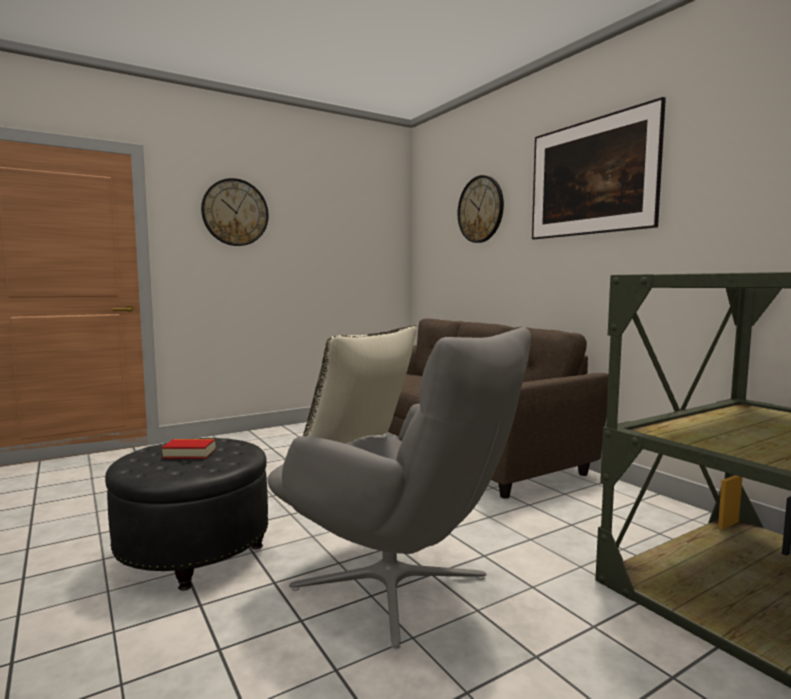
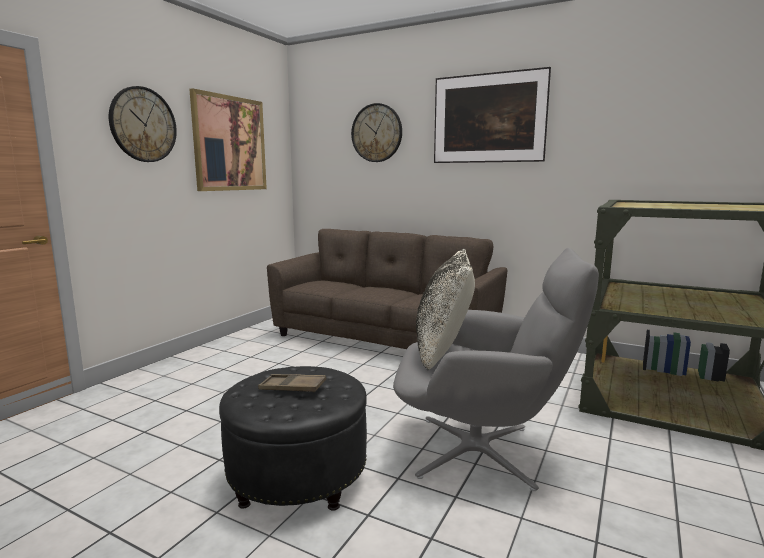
camera: 30 degrees left, 5 degrees up
book [162,439,216,459] -> brown tray [258,374,326,393]
none -> picture [189,88,267,191]

